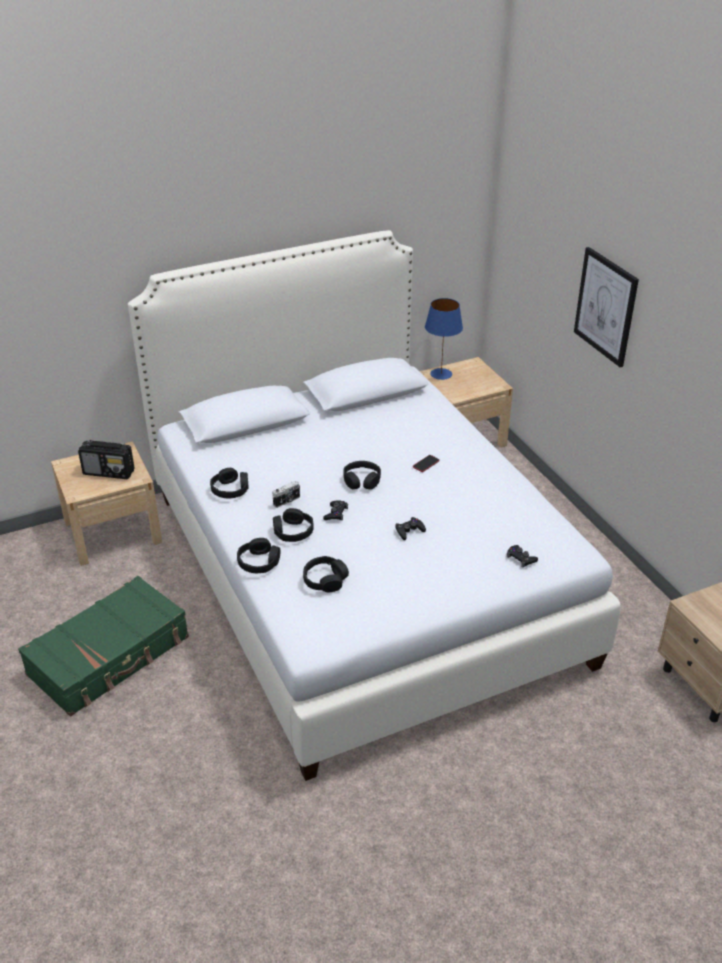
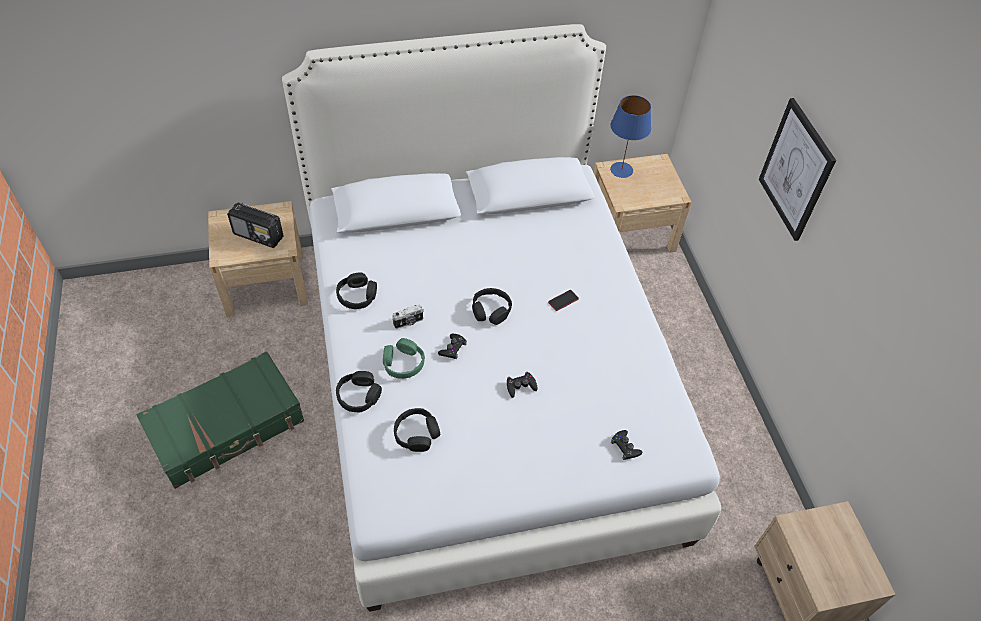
camera: 10 degrees right, 15 degrees up
black headphones [273,508,314,542] -> green headphones [383,338,425,379]

